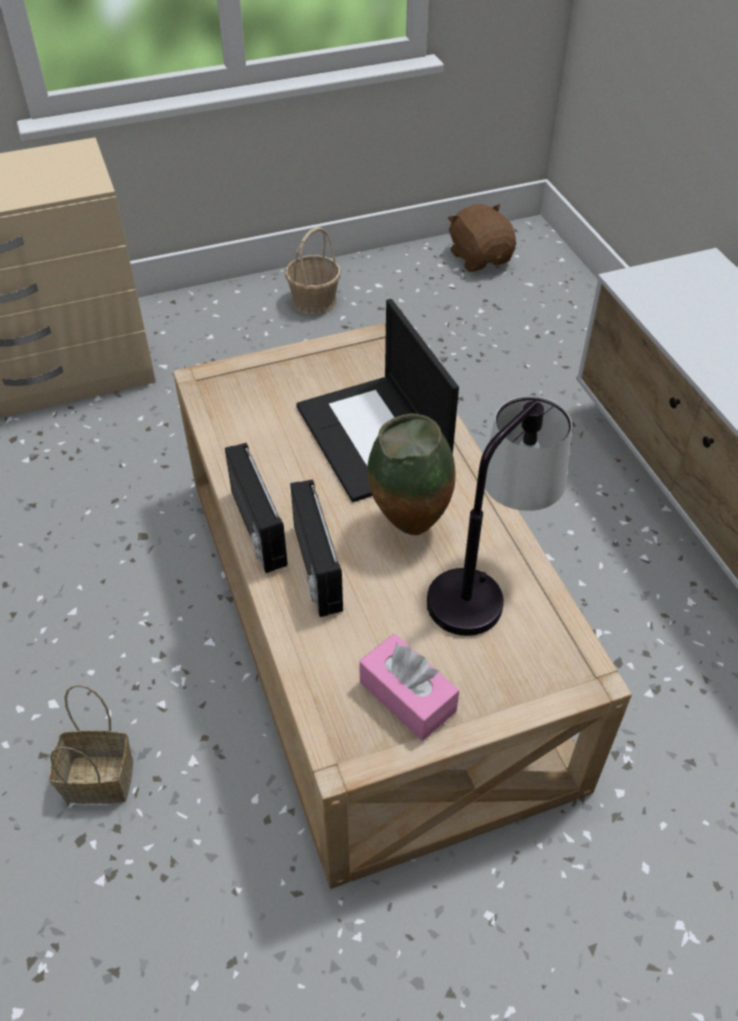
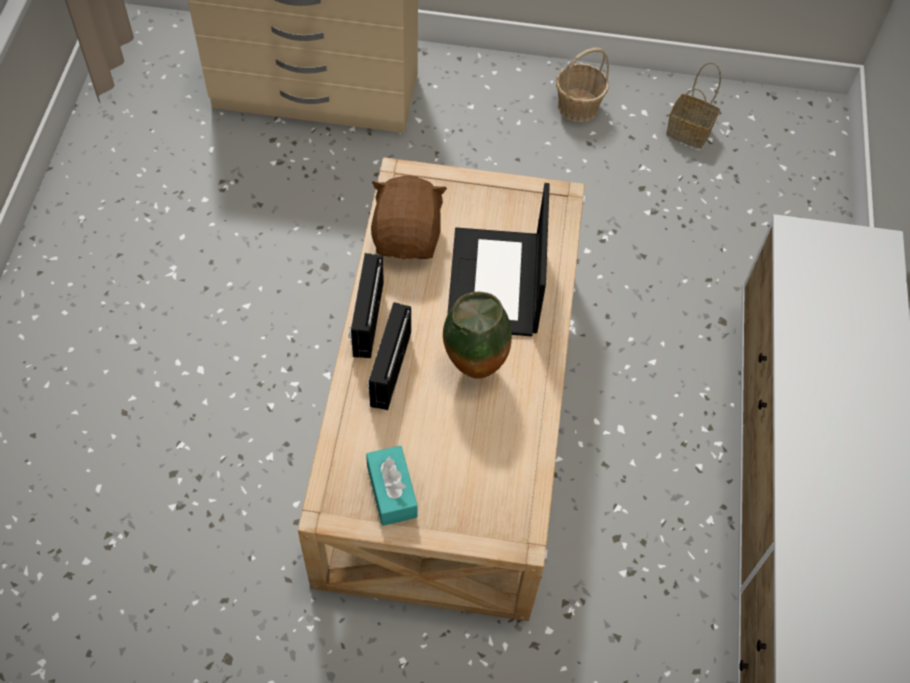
camera: 25 degrees right, 10 degrees up
basket [49,685,133,804] -> basket moved to [666,62,721,149]
pink tissue box [359,634,459,741] -> turquoise tissue box [366,446,418,526]
table lamp [427,395,572,636] -> none
brown plush toy [448,204,516,272] -> brown plush toy moved to [371,175,447,259]

